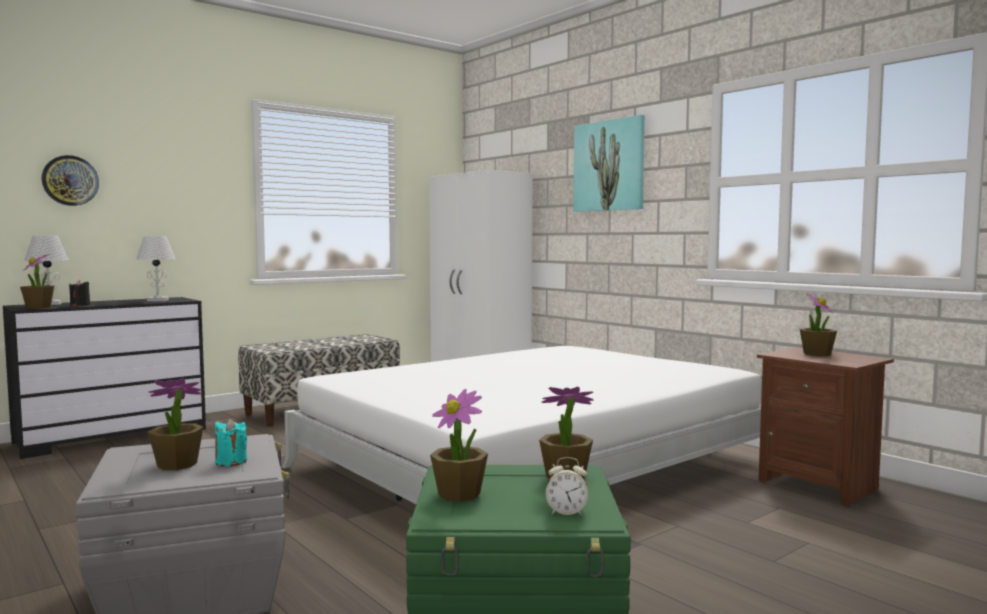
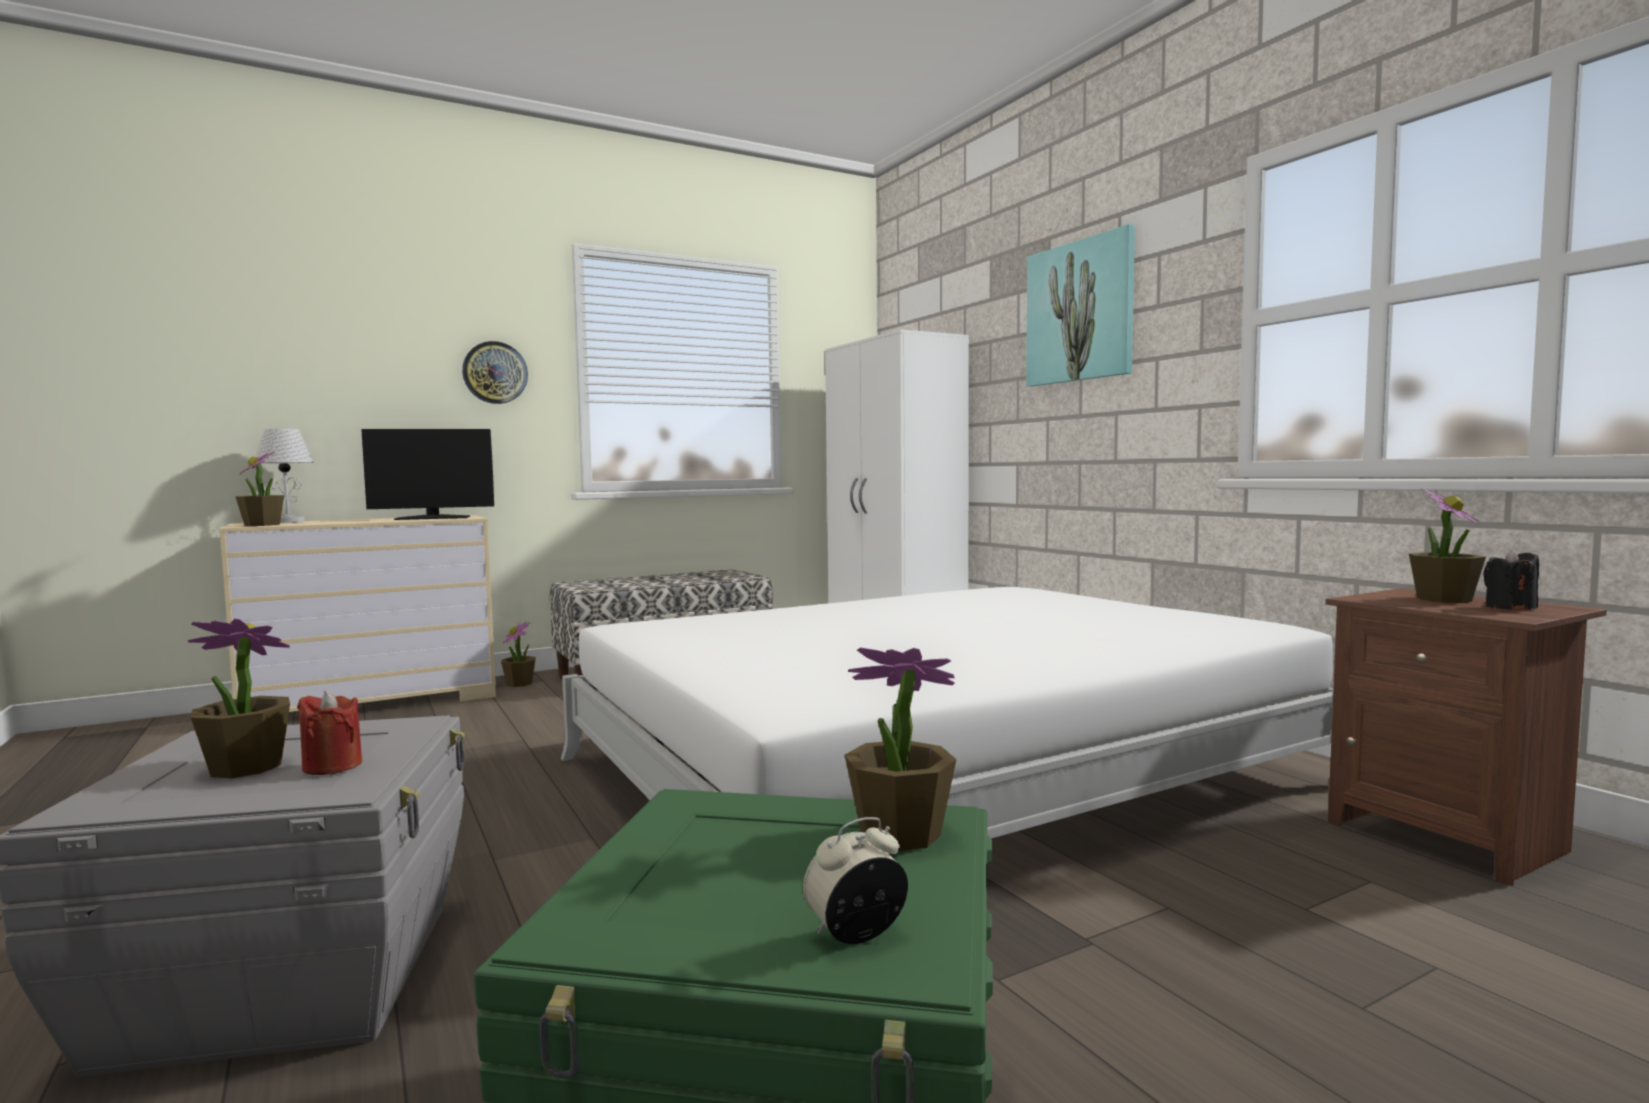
camera: 10 degrees right, 0 degrees up
black dresser [3,297,206,459] -> beige dresser [219,515,496,712]
wall clock [41,155,99,206] -> wall clock moved to [462,341,528,404]
black candle [69,280,90,306] -> black candle moved to [1483,548,1539,610]
white table lamp [136,236,176,302] -> monitor [361,429,494,520]
turquoise candle [215,419,247,466] -> red candle [297,691,362,775]
potted plant [430,389,488,502] -> potted plant moved to [501,621,536,687]
alarm clock [546,457,588,516] -> alarm clock turned 135 degrees clockwise [803,817,908,944]

